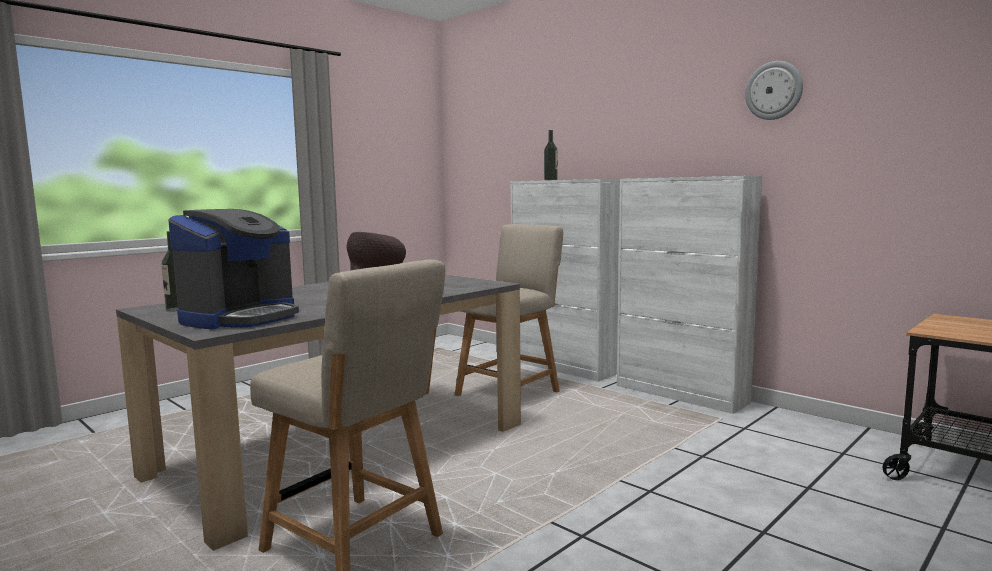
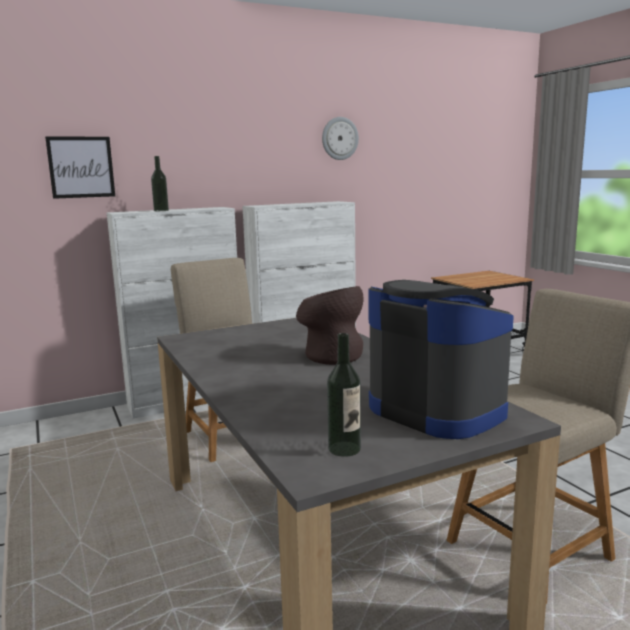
camera: 70 degrees left, 5 degrees up
none -> picture [45,136,115,199]

